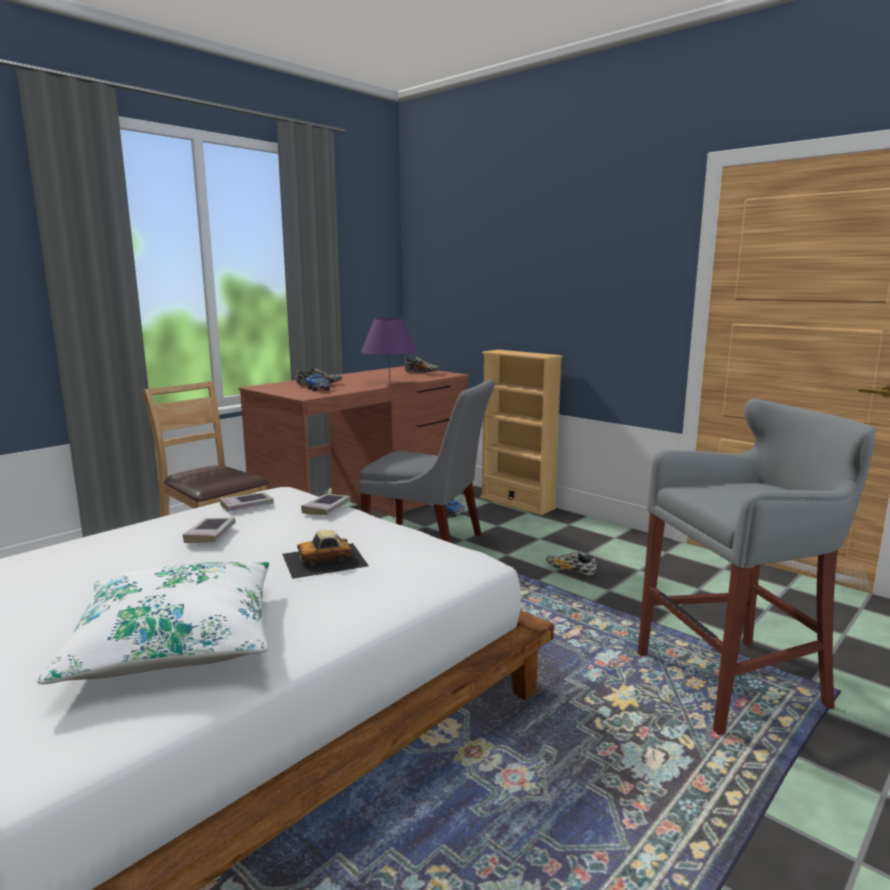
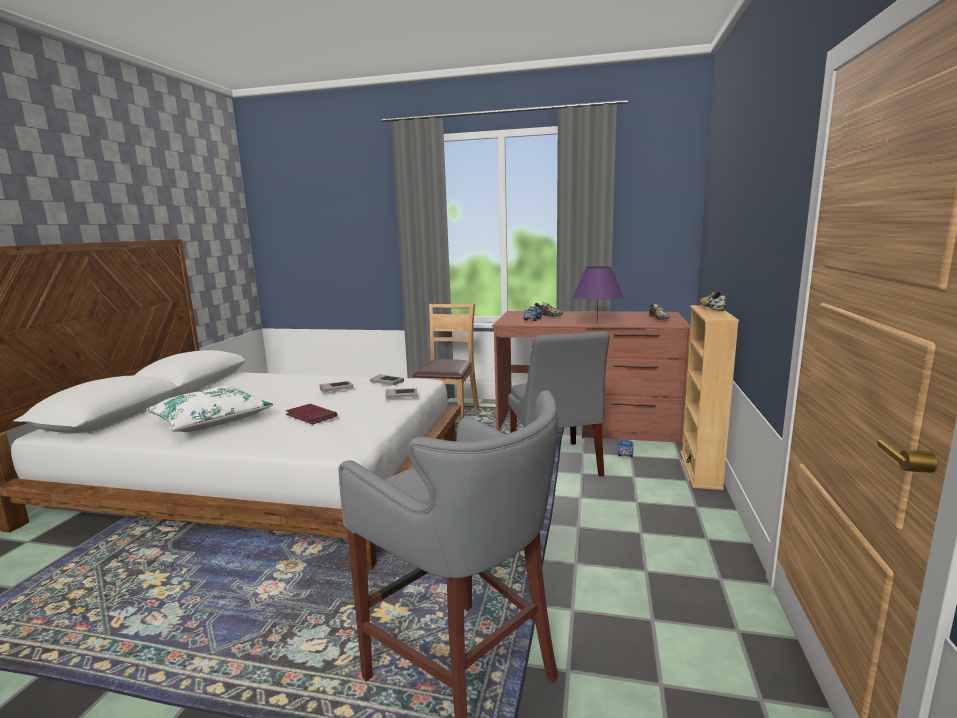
camera: 60 degrees right, 0 degrees up
toy car [282,530,369,579] -> red book [286,404,337,425]
shoe [546,551,597,576] -> shoe moved to [700,291,727,311]

